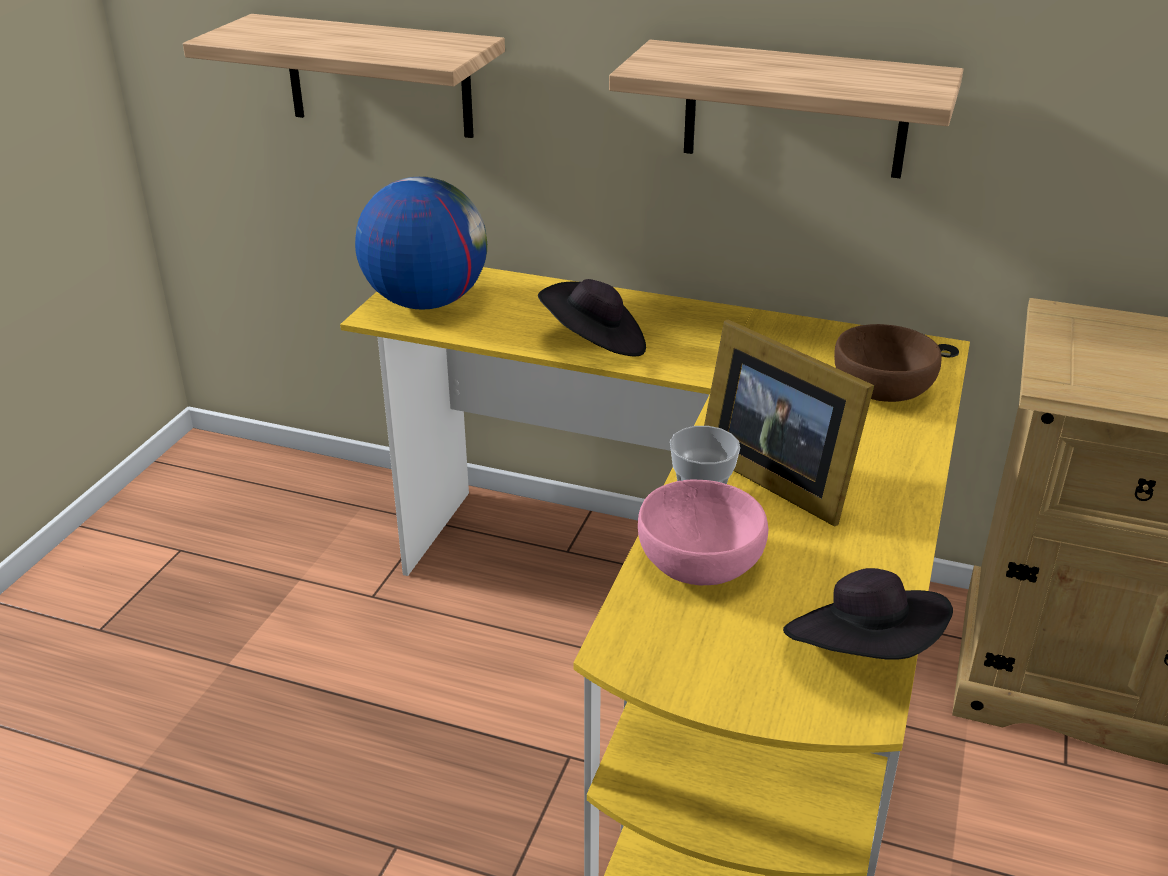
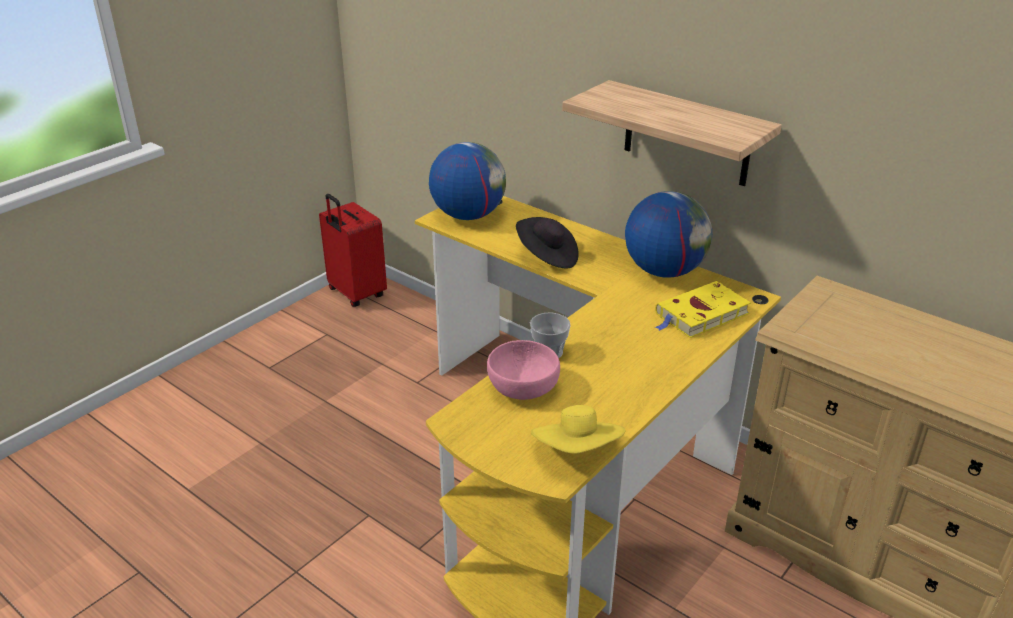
camera: 20 degrees right, 0 degrees up
shelf [183,14,505,138] -> none
picture frame [704,319,874,527] -> none
black hat [783,568,953,660] -> yellow hat [531,405,626,454]
brown bowl [834,324,941,402] -> yellow book [655,281,751,338]
none -> red suitcase [319,194,387,307]
none -> globe [625,191,712,278]

